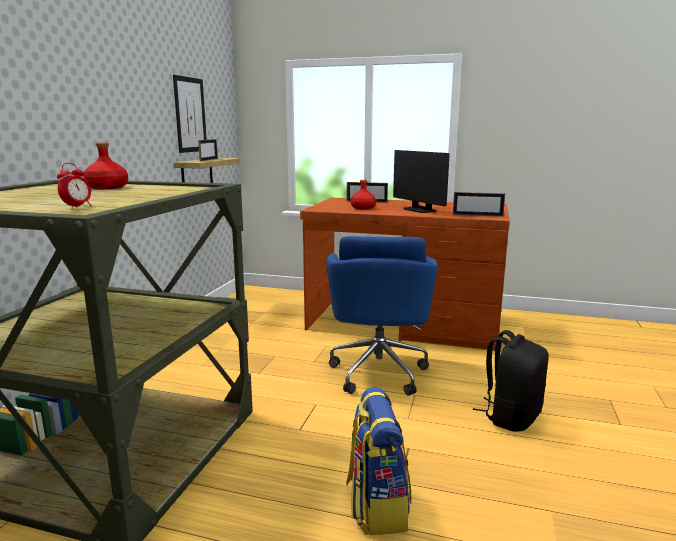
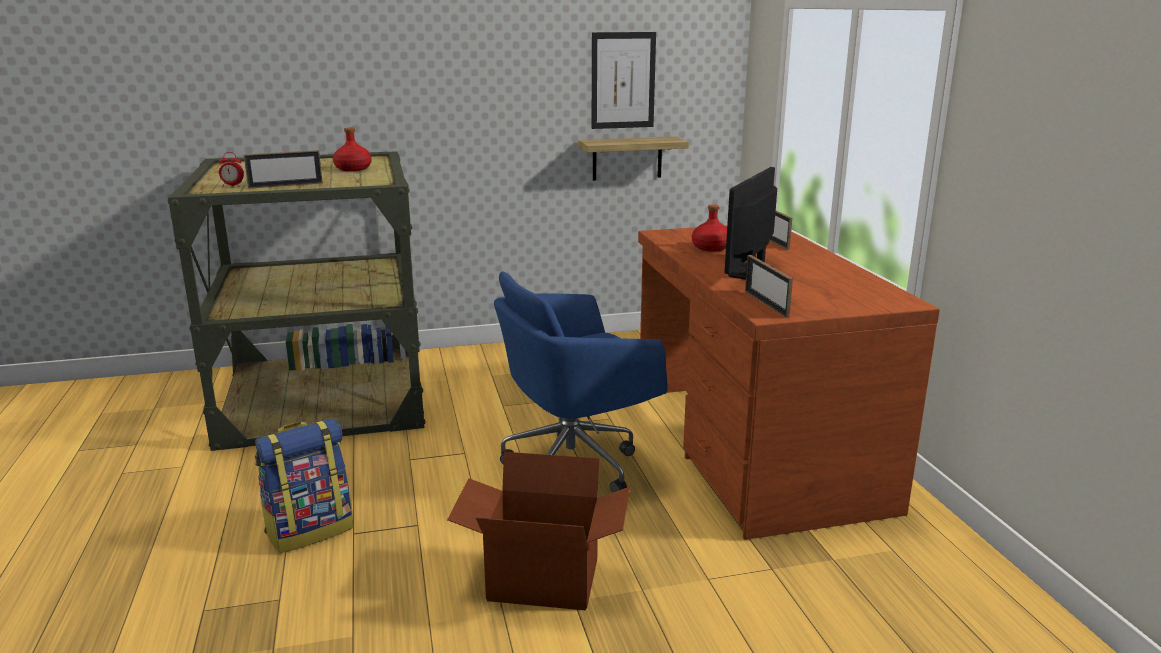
camera: 60 degrees right, 5 degrees up
picture frame [198,139,218,161] -> picture frame moved to [244,150,323,189]
black backpack [473,330,549,432] -> cardboard box [447,452,630,610]

